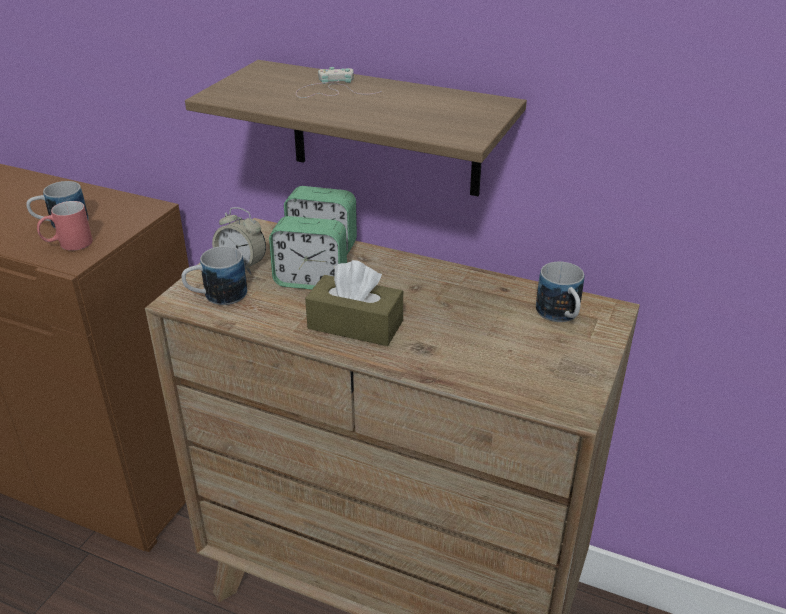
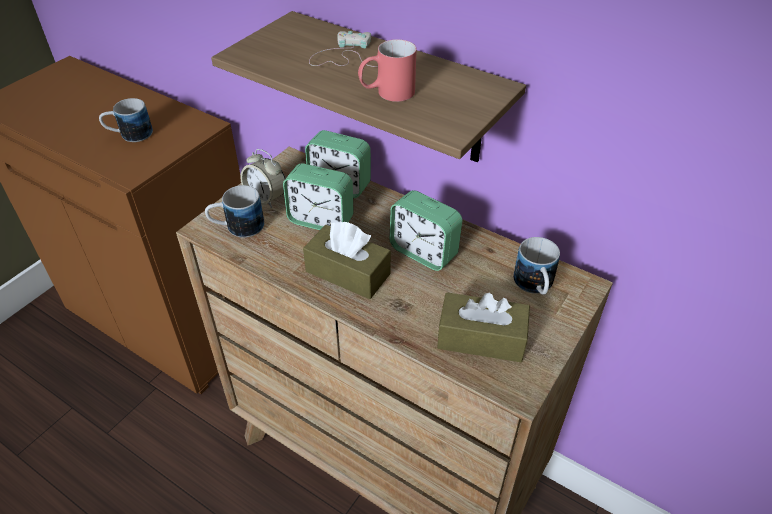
camera: 10 degrees right, 10 degrees up
red mug [37,201,93,251] -> red mug moved to [358,39,417,102]
none -> alarm clock [390,190,462,271]
none -> brown tissue box [437,292,530,362]

